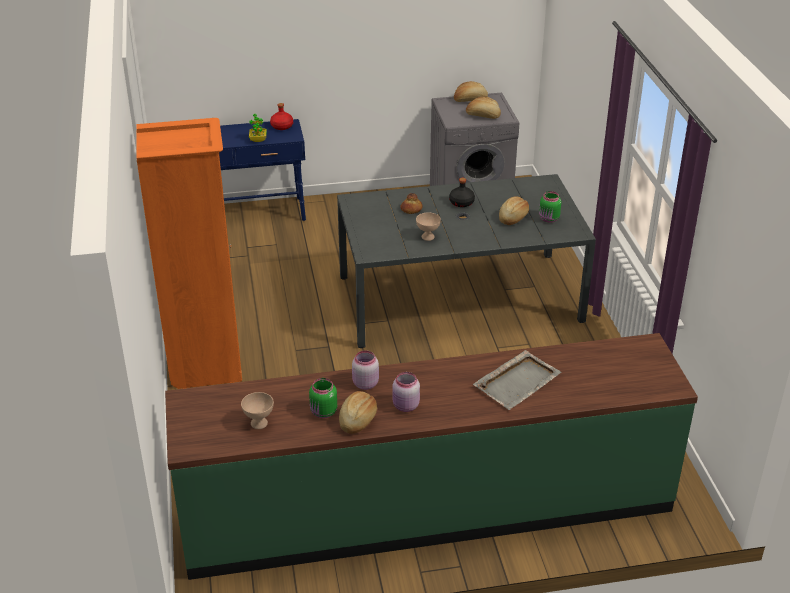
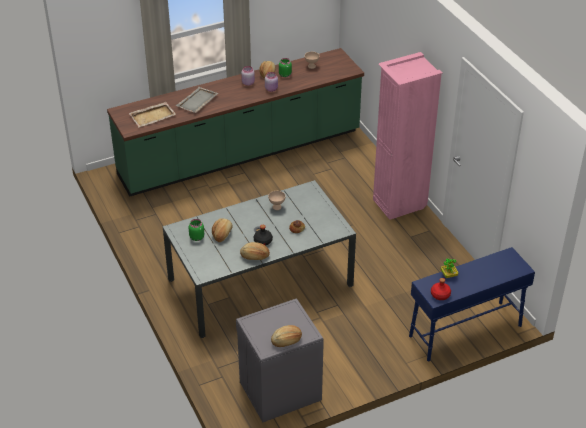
camera: 165 degrees right, 5 degrees up
orange cabinet [136,118,242,389] -> pink cabinet [373,52,443,220]
bread [466,97,501,119] -> bread moved to [240,242,270,260]
none -> beige tray [129,102,176,127]

